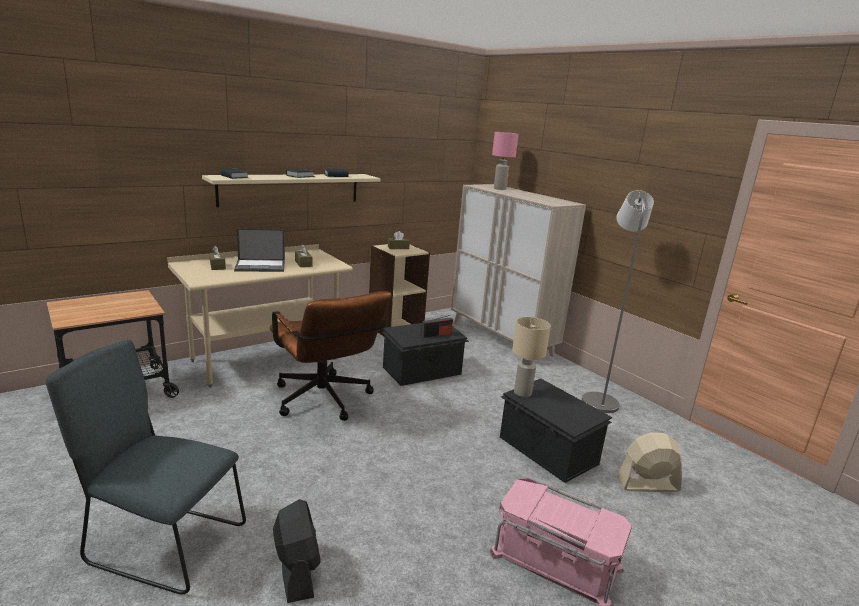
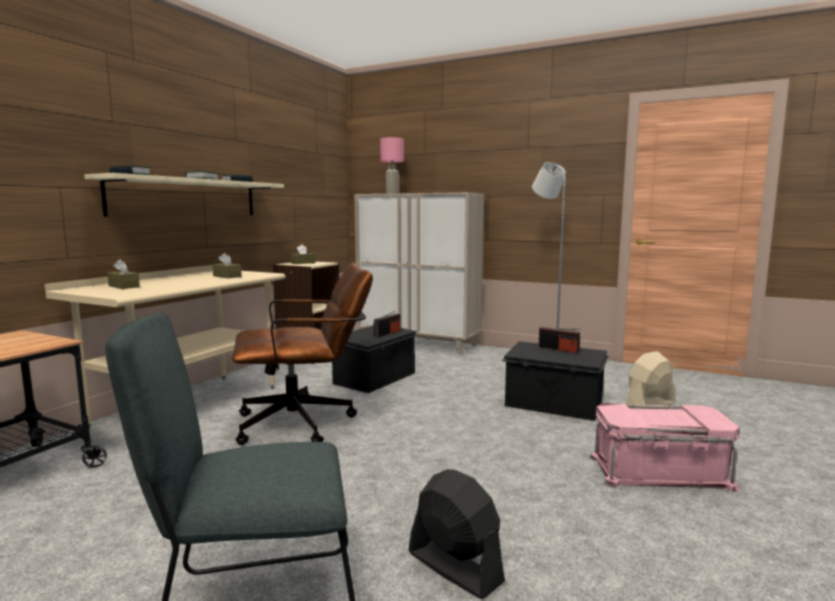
camera: 25 degrees left, 10 degrees down
laptop [234,228,285,272] -> none
brown office chair [269,291,392,421] -> brown office chair turned 45 degrees counterclockwise [232,263,373,445]
beige table lamp [512,317,551,397] -> none
none -> radio [539,327,580,353]

